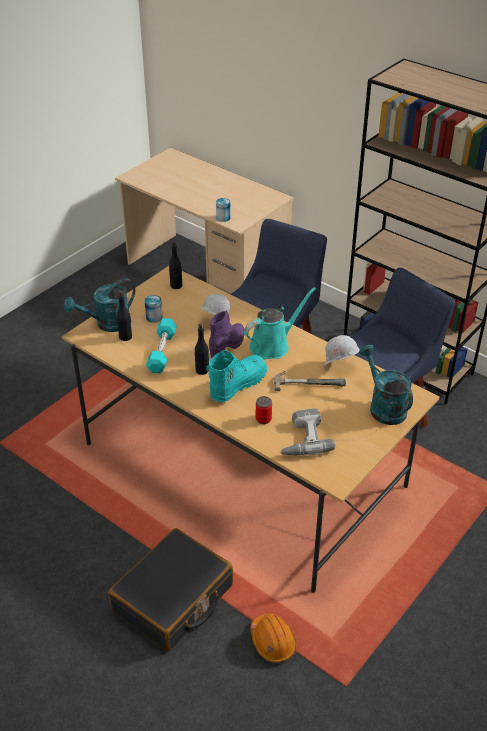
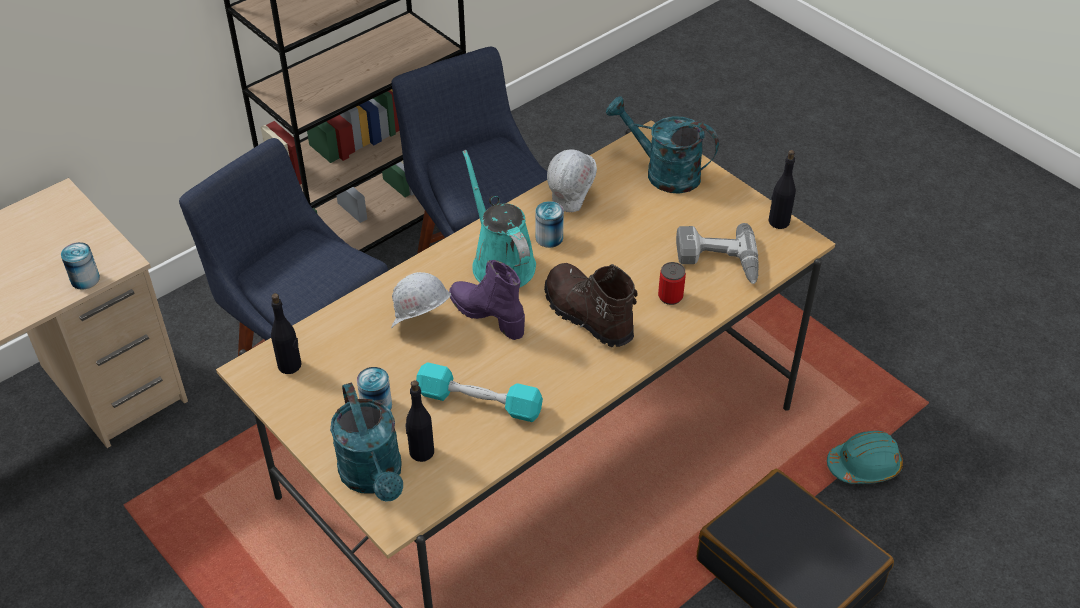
camera: 80 degrees left, 5 degrees up
black bottle [195,323,209,375] -> black bottle moved to [769,150,796,229]
turquoise boot [206,350,267,402] -> brown boot [544,263,638,347]
orange hard hat [250,614,296,663] -> turquoise hard hat [827,431,903,484]
hammer [274,371,346,391] -> none
turquoise watering can [359,345,413,425] -> turquoise watering can turned 45 degrees clockwise [606,96,719,194]
none -> can [536,201,564,248]

